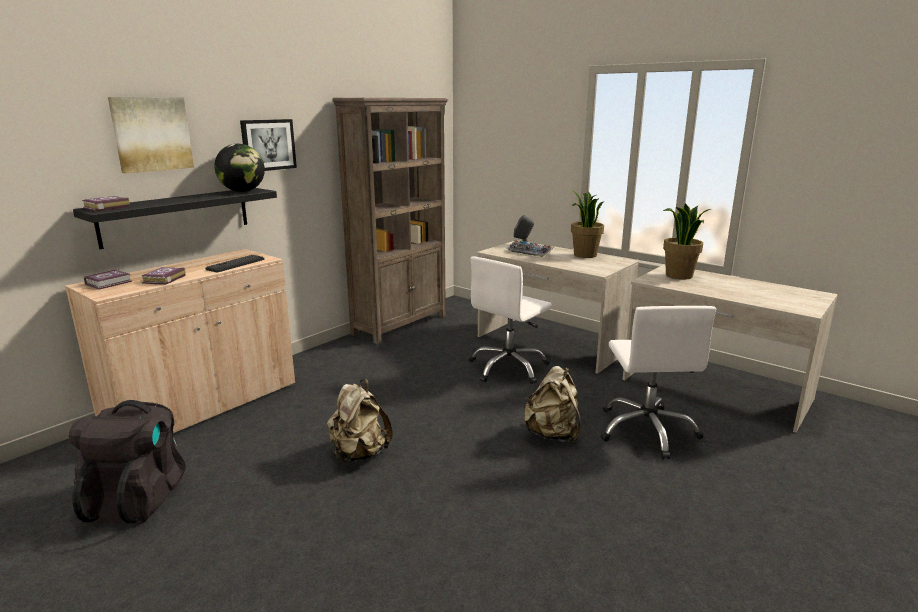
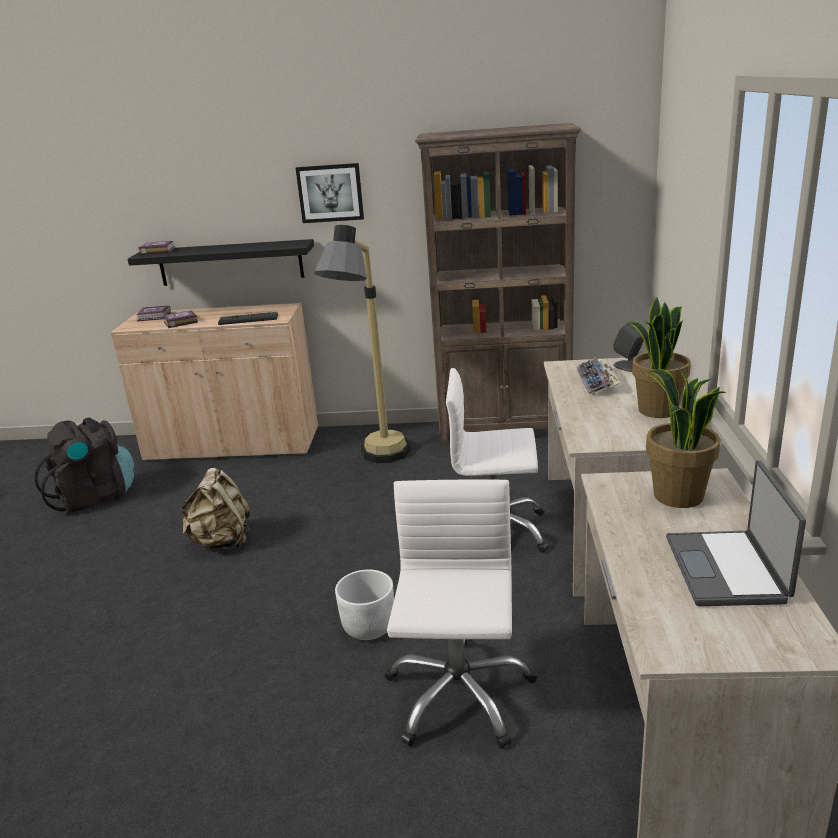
camera: 55 degrees right, 5 degrees up
picture [108,97,194,173] -> none
globe [214,144,265,192] -> none
beige backpack [524,366,581,443] -> white planter [335,569,394,640]
white office chair [601,306,716,459] -> white office chair turned 135 degrees clockwise [385,479,537,749]
none -> floor lamp [313,225,411,463]
none -> laptop [666,460,806,606]

